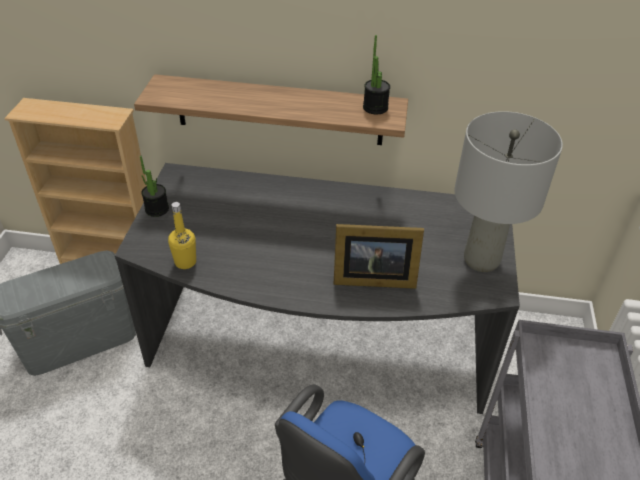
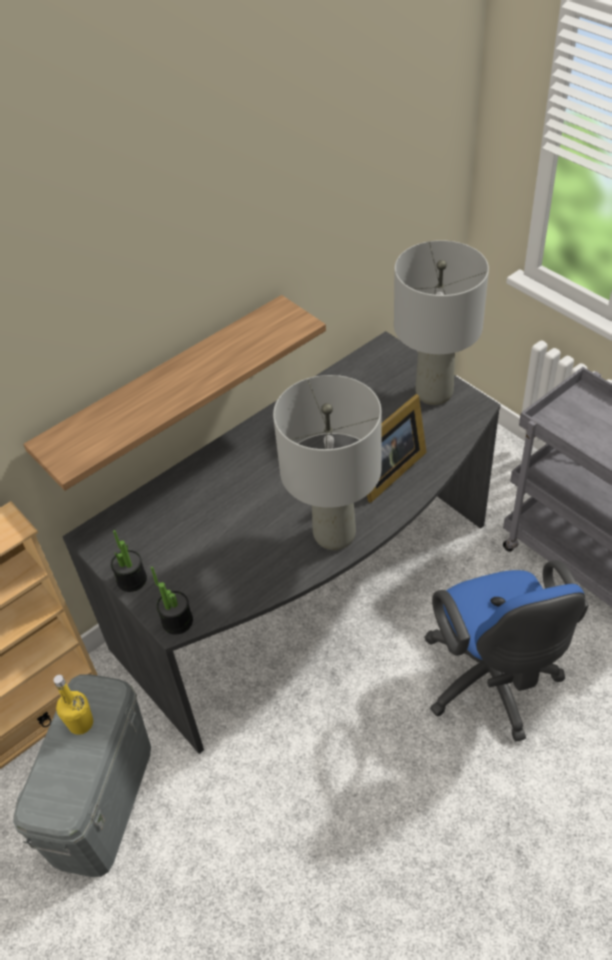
camera: 45 degrees left, 5 degrees up
yellow bottle [168,202,196,269] -> yellow bottle moved to [53,675,93,735]
potted plant [363,35,390,114] -> potted plant moved to [151,566,193,635]
none -> grey table lamp [273,375,381,550]

